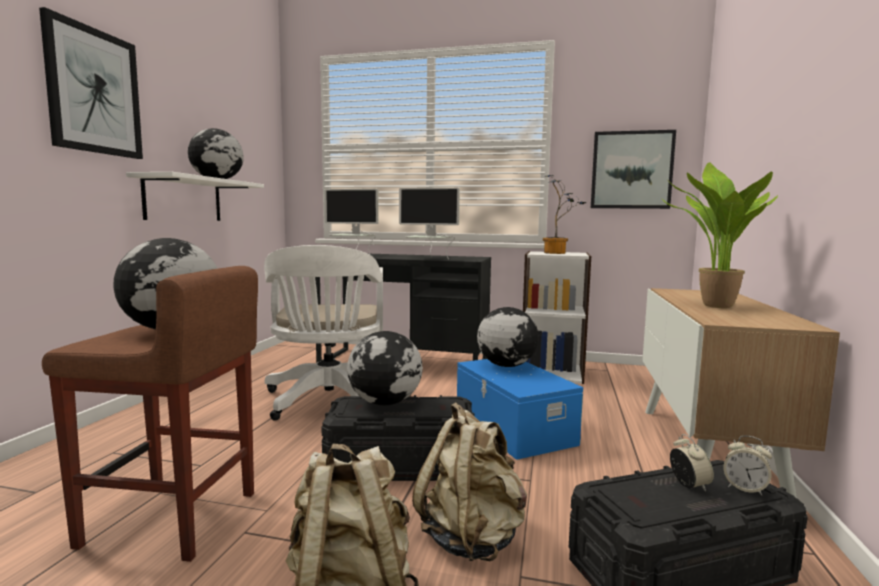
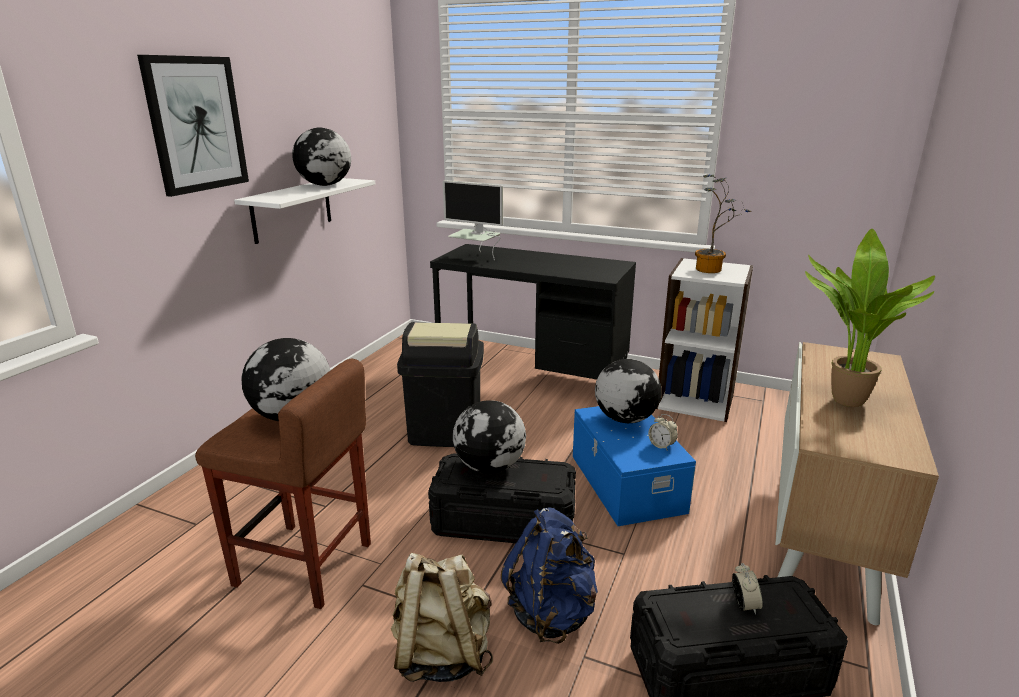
camera: 10 degrees right, 15 degrees up
white office chair [264,245,383,421] -> black trash can [397,322,484,447]
monitor [399,187,460,260] -> none
beige backpack [412,402,527,561] -> blue backpack [501,507,598,644]
picture [591,130,676,209] -> none
alarm clock [723,436,772,496] -> alarm clock moved to [648,414,678,451]

